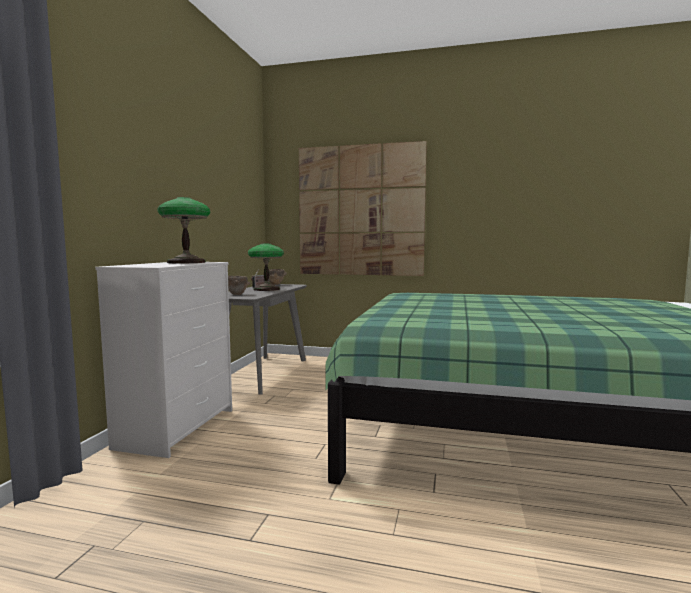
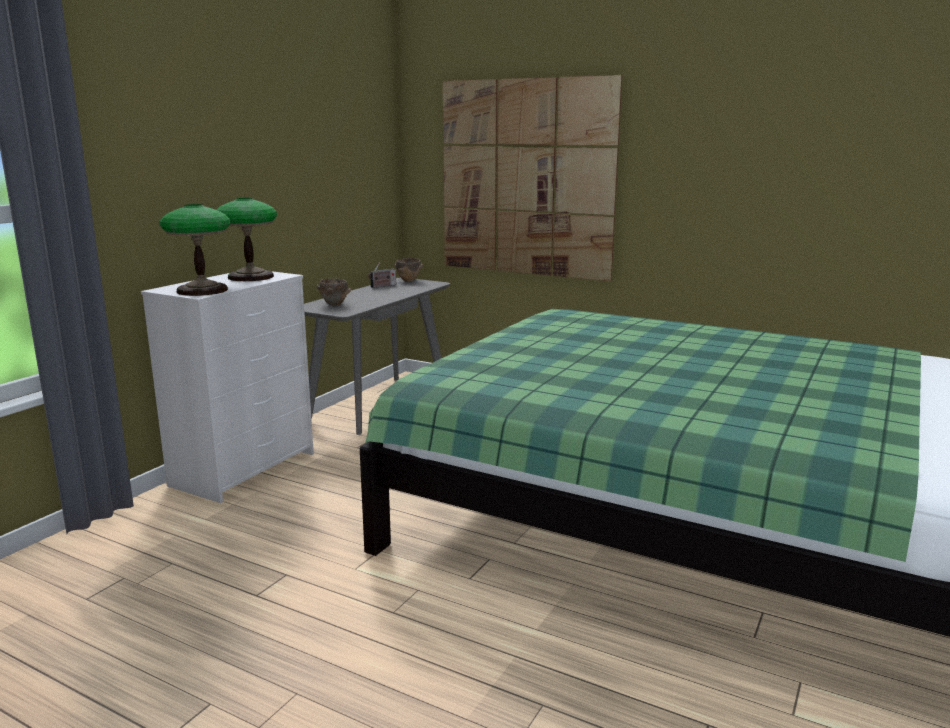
camera: 15 degrees right, 10 degrees up
table lamp [248,244,284,291] -> table lamp moved to [160,204,231,296]

